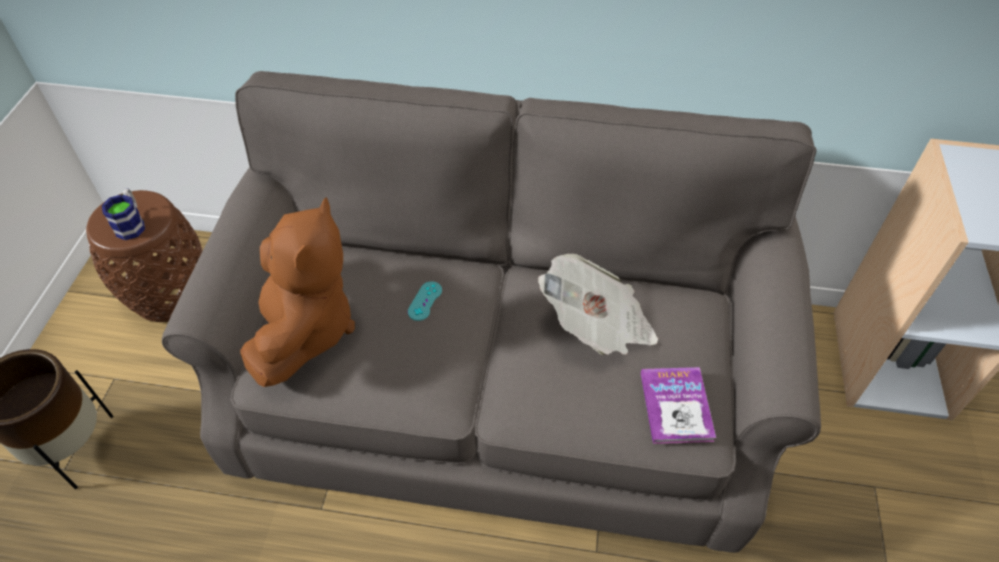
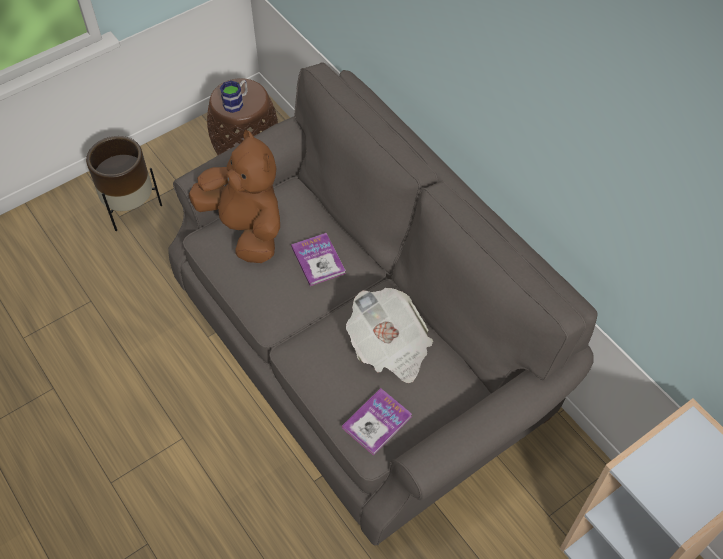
camera: 45 degrees right, 5 degrees up
brown plush toy [240,197,355,387] -> brown plush toy turned 90 degrees counterclockwise [189,130,280,263]
turquoise game controller [408,281,442,321] -> book [291,233,346,286]

